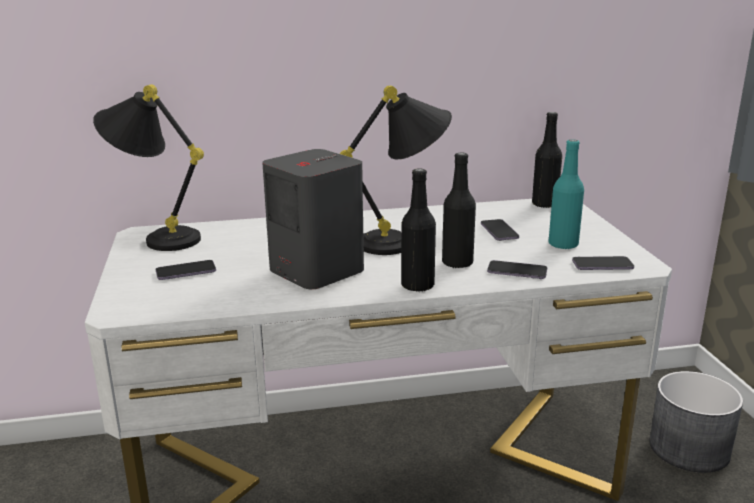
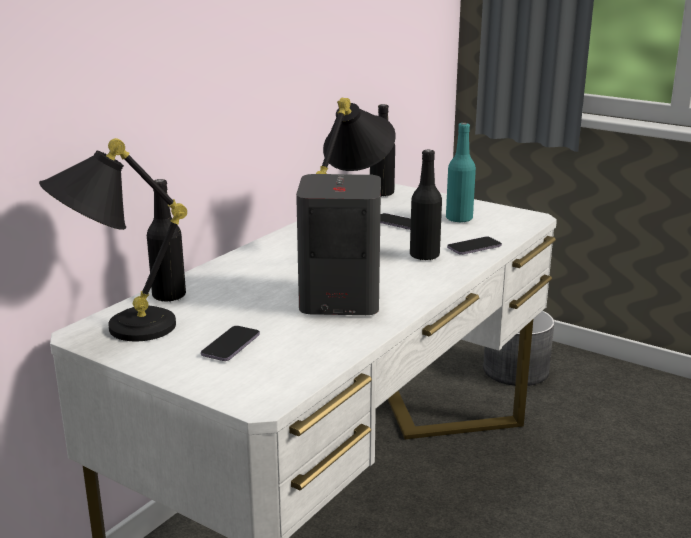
camera: 45 degrees left, 0 degrees up
black bottle [401,168,436,292] -> black bottle moved to [147,179,186,302]
phone [572,256,634,270] -> none

